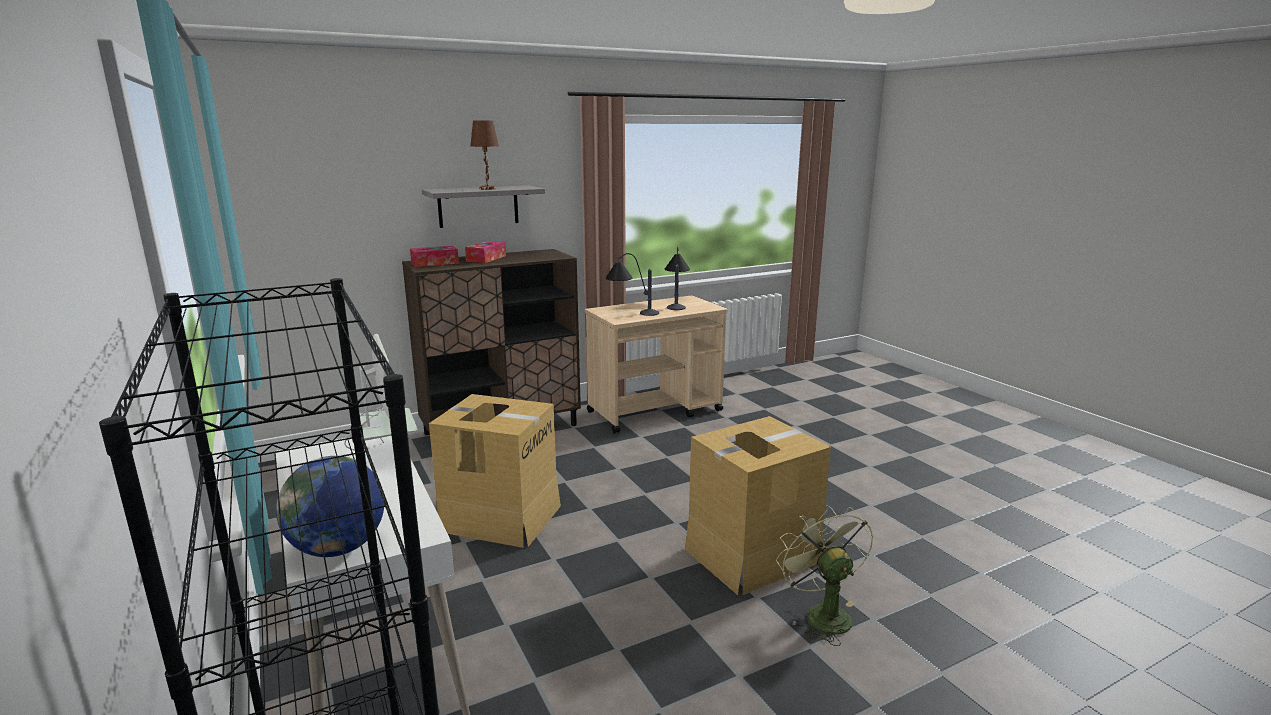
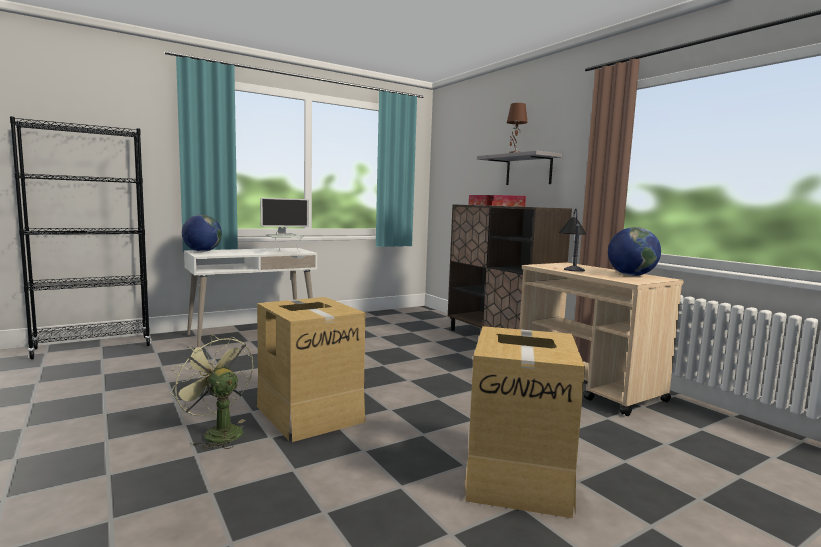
camera: 85 degrees right, 10 degrees down
cardboard box [429,394,561,548] -> cardboard box moved to [464,326,585,518]
table lamp [665,247,690,310] -> globe [608,227,661,276]
green fan [776,505,873,646] -> green fan turned 120 degrees counterclockwise [170,335,253,450]

